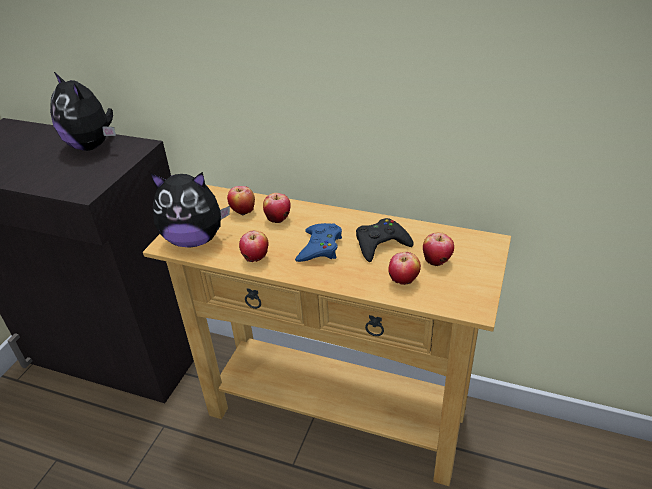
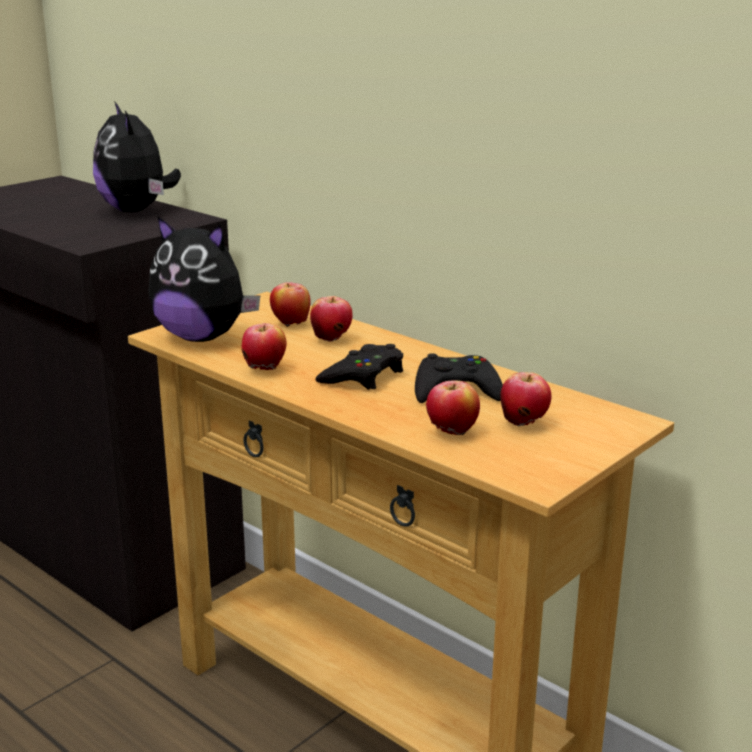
camera: 20 degrees right, 15 degrees down
blue game controller [295,223,342,262] -> black game controller [316,344,403,390]

